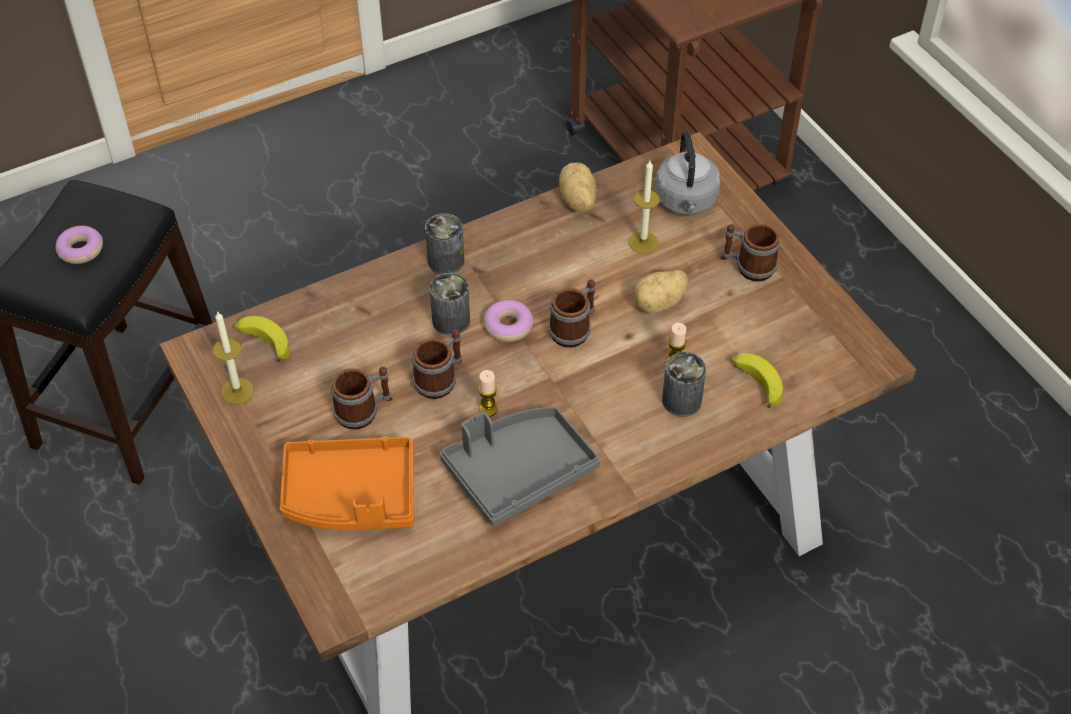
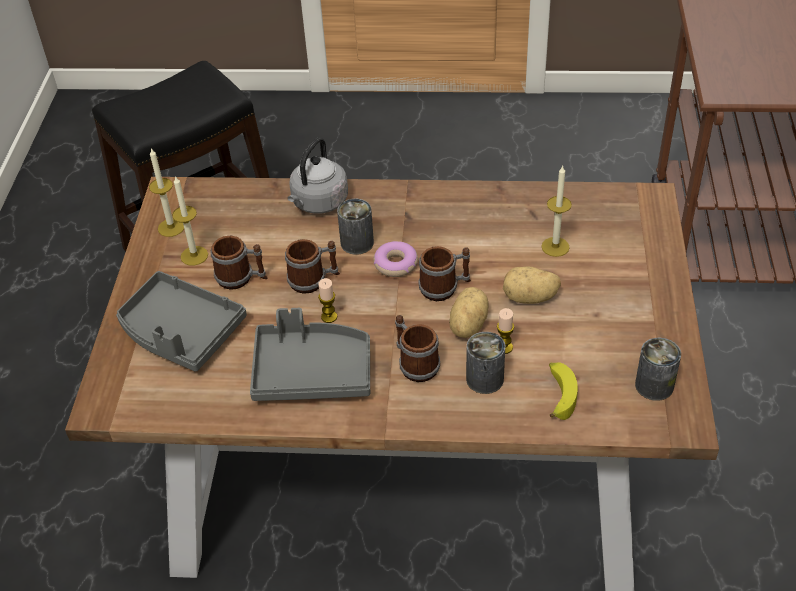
camera: 35 degrees right, 5 degrees down
donut [55,226,103,264] -> none
banana [233,316,290,362] -> none
orange tray [280,437,413,530] -> grey tray [116,271,247,372]
can [425,213,464,274] -> can moved to [635,338,681,401]
potato [559,163,597,212] -> potato moved to [449,287,488,338]
grey kettle [655,131,720,215] -> grey kettle moved to [287,137,348,214]
mug [721,224,780,281] -> mug moved to [395,315,440,382]
none -> candle [172,176,208,266]

